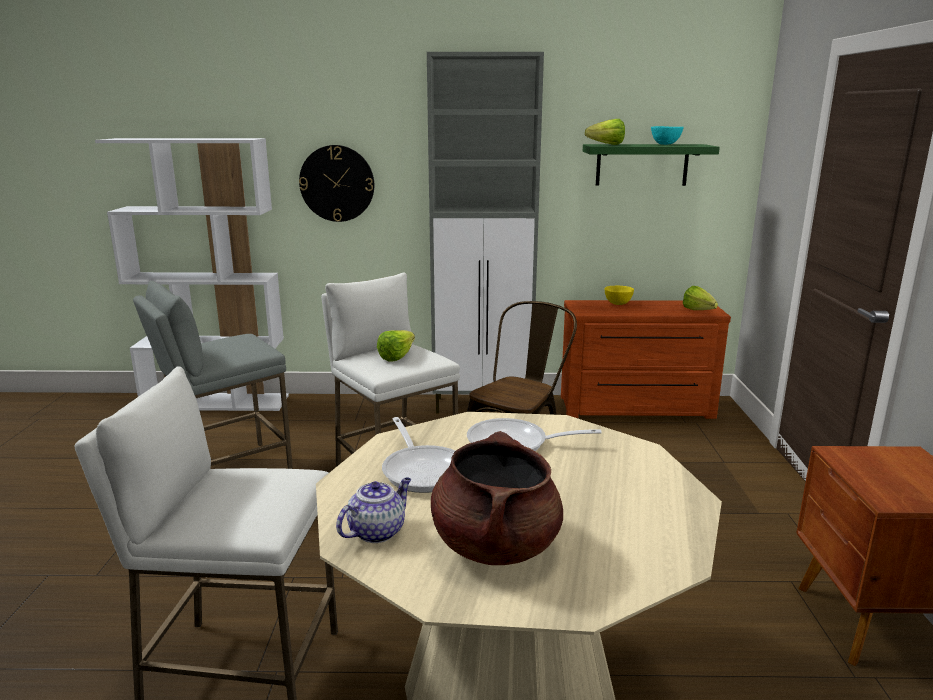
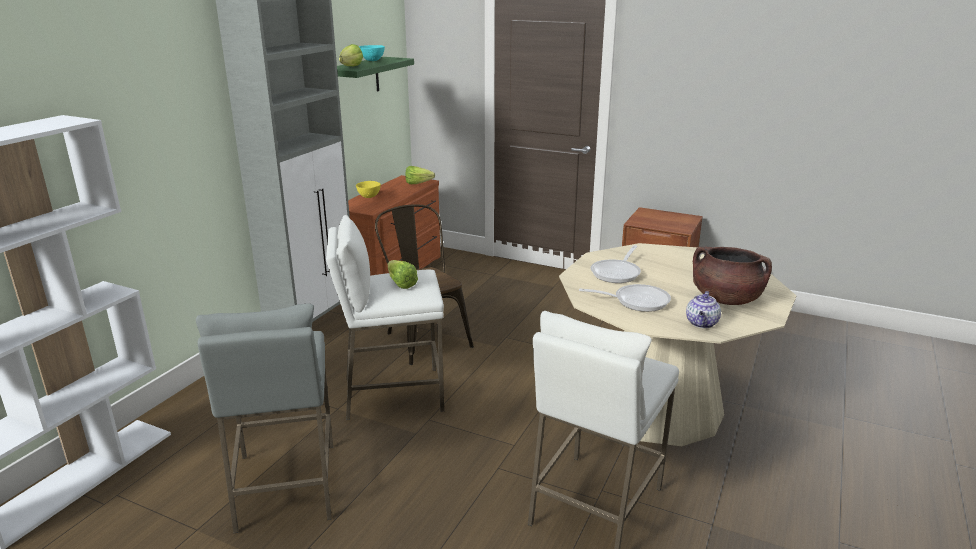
camera: 65 degrees left, 5 degrees up
wall clock [299,145,374,222] -> none
teapot [336,477,411,543] -> teapot turned 135 degrees counterclockwise [686,291,721,328]

